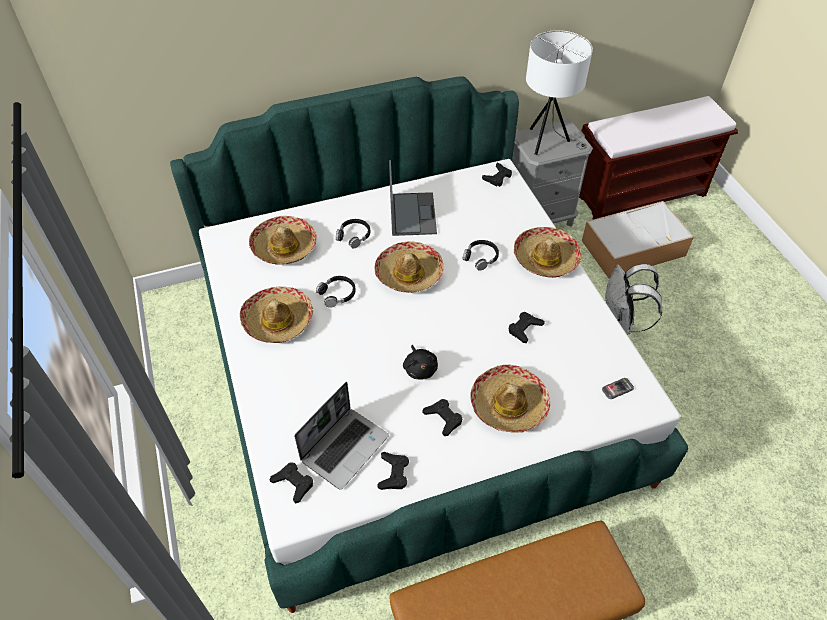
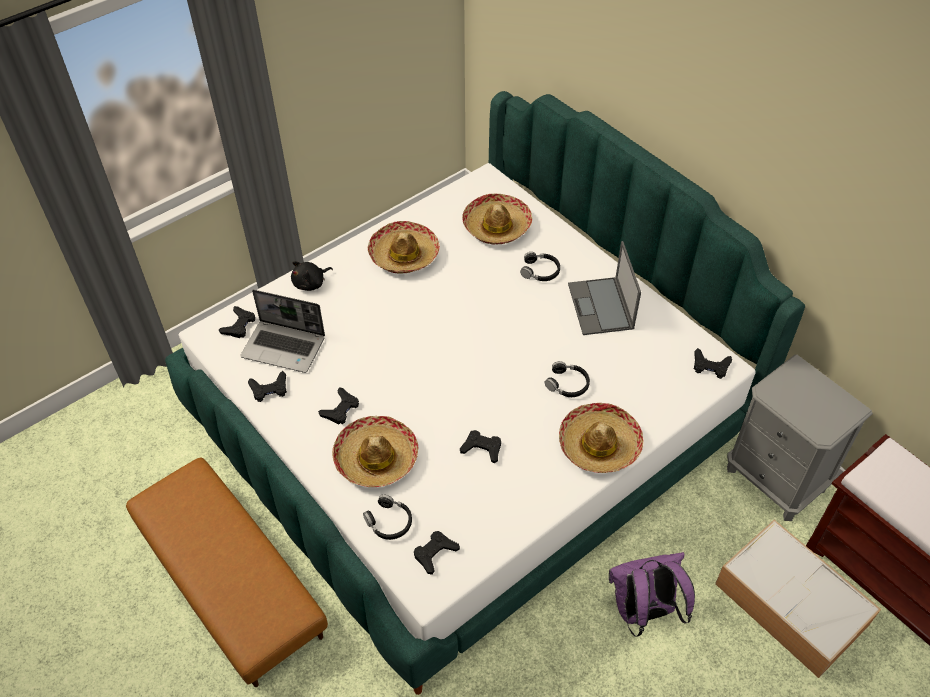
camera: 70 degrees right, 0 degrees up
black headphones [316,276,356,308] -> black headphones moved to [363,494,412,540]
hat [374,241,443,293] -> none
laptop [389,160,437,236] -> laptop turned 105 degrees clockwise [568,241,641,335]
black plush toy [403,345,438,380] -> black plush toy moved to [291,261,333,291]
white table lamp [526,30,593,155] -> none
phone [602,378,634,399] -> black game controller [414,531,460,575]
white backpack [605,264,662,335] -> purple backpack [609,552,695,636]

